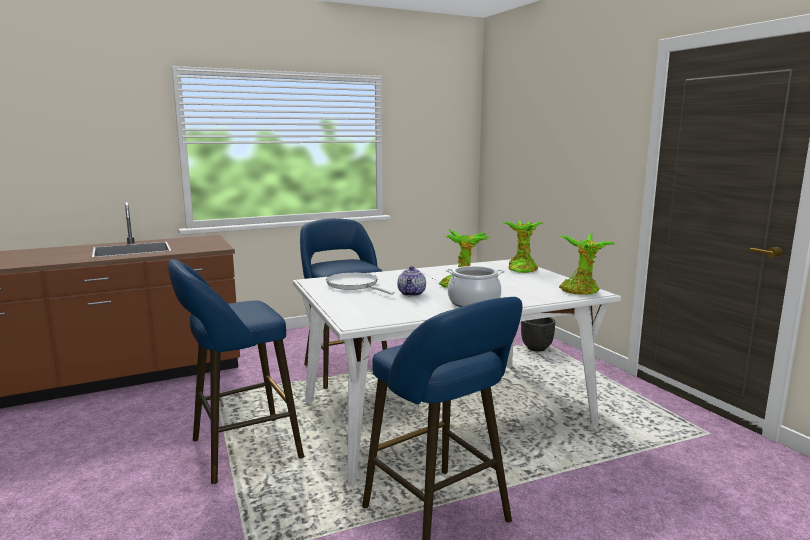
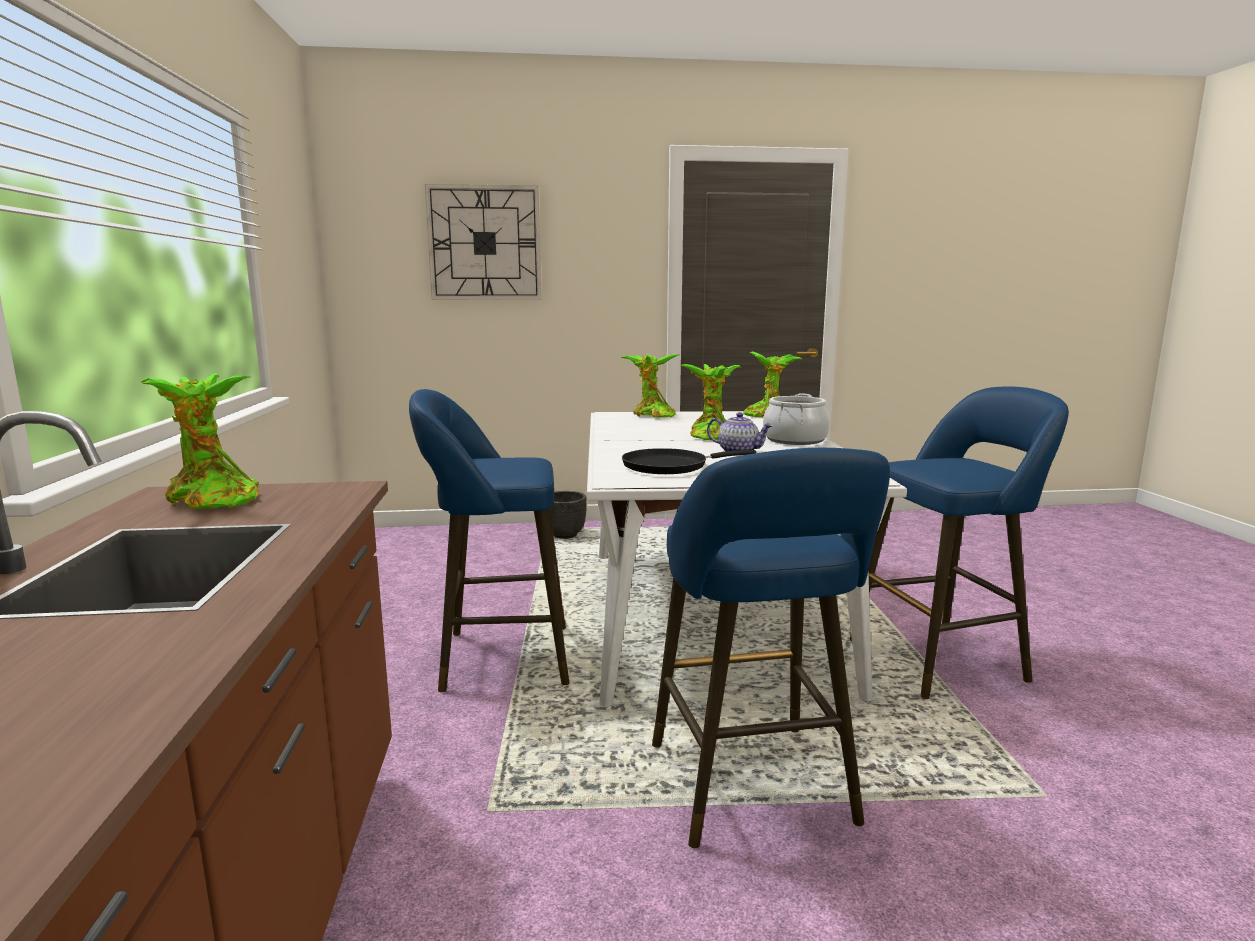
camera: 70 degrees left, 0 degrees up
white frying pan [326,272,395,295] -> black frying pan [622,448,756,474]
none -> potted plant [141,373,259,509]
none -> wall clock [425,184,542,300]

